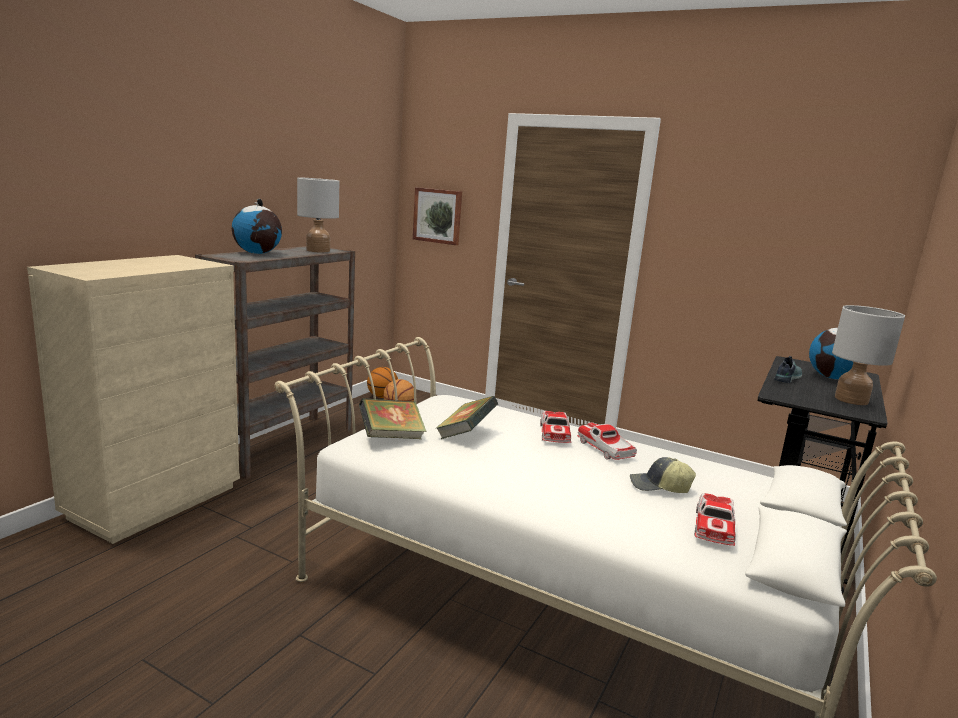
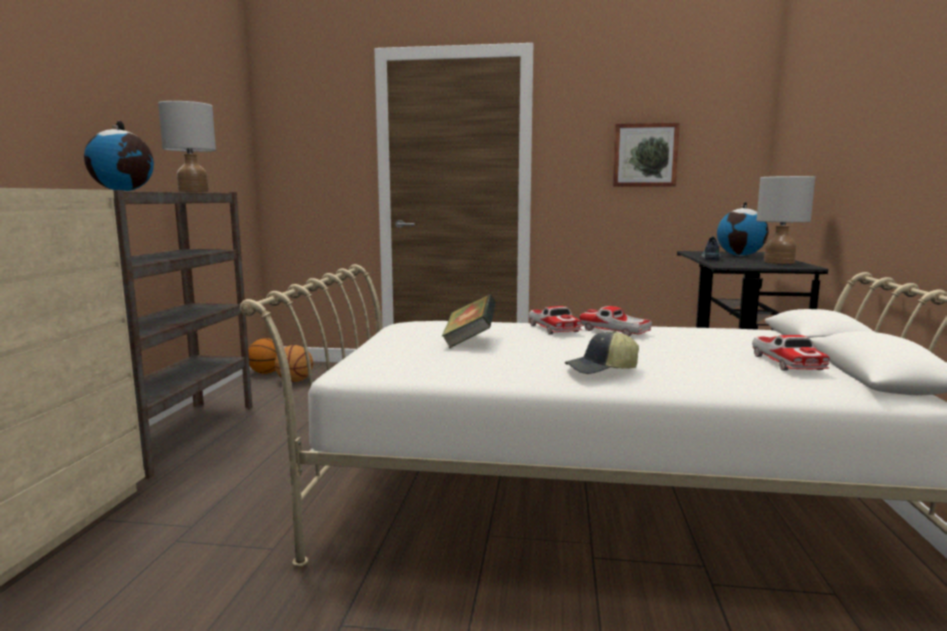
camera: 20 degrees left, 5 degrees down
book [359,398,426,439] -> none
picture [413,187,462,245] -> picture moved to [613,123,680,187]
cap [630,457,696,493] -> cap moved to [565,331,639,374]

